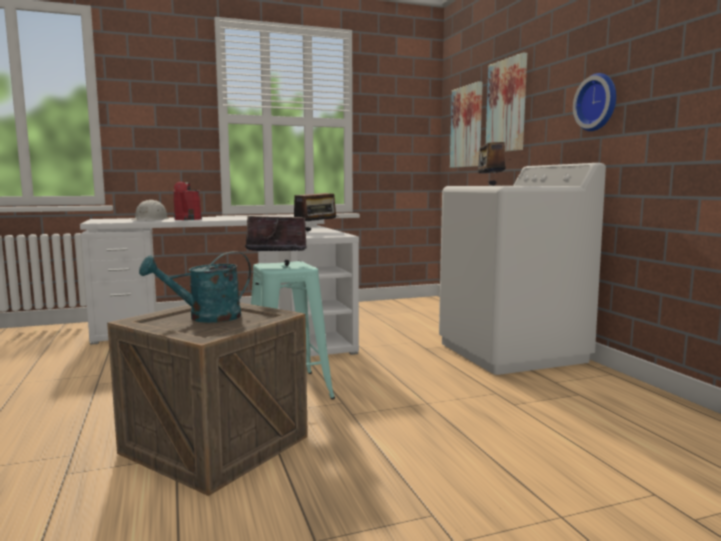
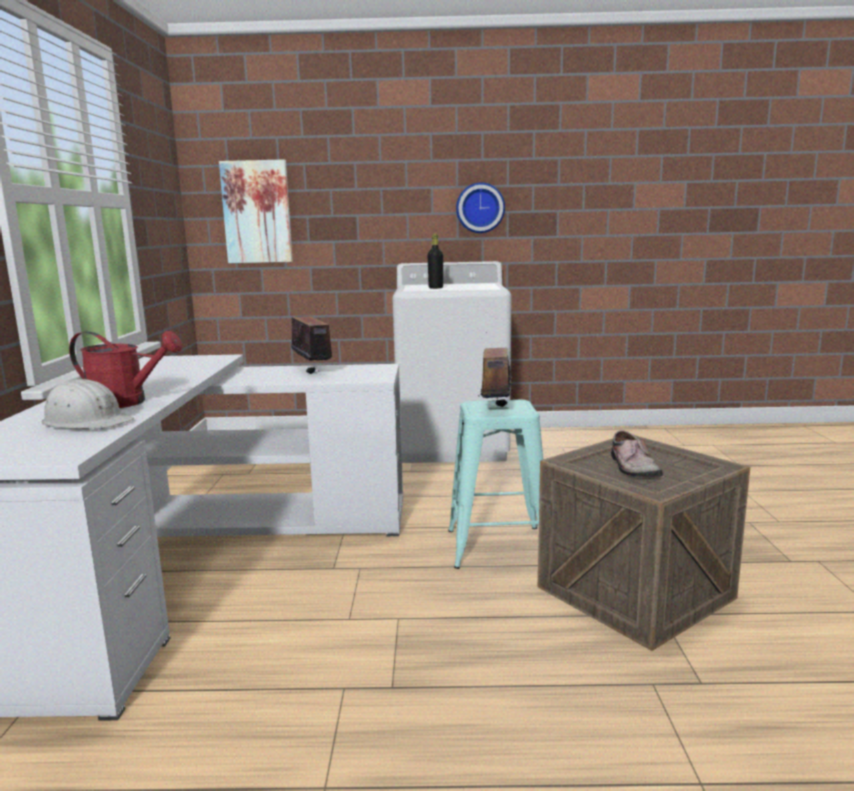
camera: 70 degrees left, 5 degrees up
turquoise watering can [139,251,251,323] -> shoe [611,430,663,477]
radio [478,133,511,186] -> black bottle [427,234,443,289]
picture [486,52,527,152] -> none

